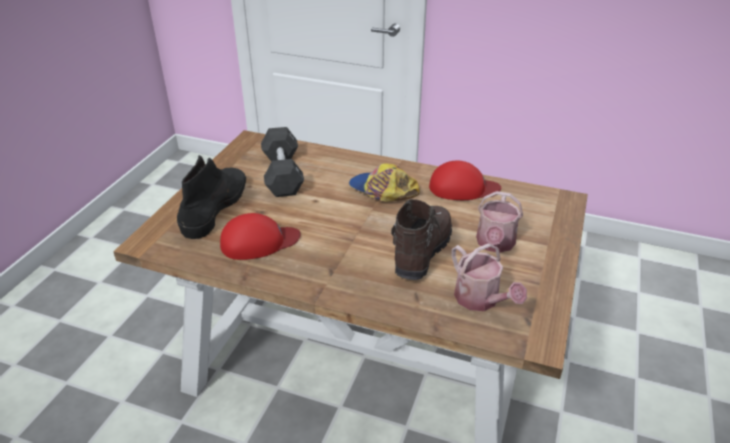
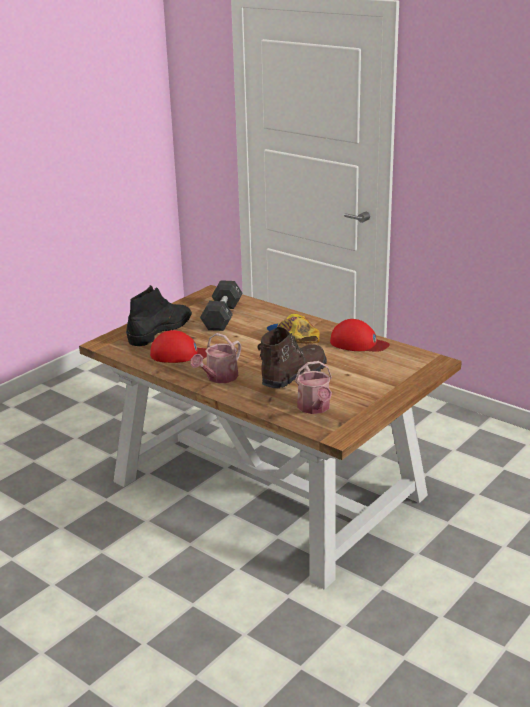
camera: 20 degrees right, 10 degrees down
watering can [476,191,523,253] -> watering can moved to [190,333,241,383]

